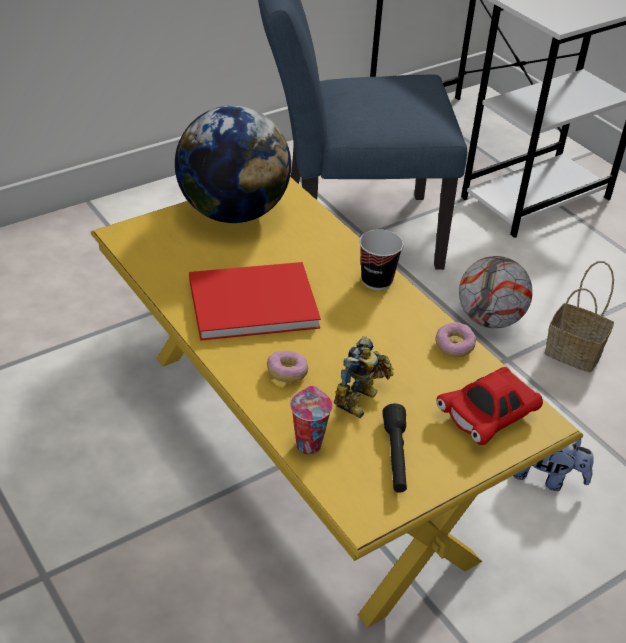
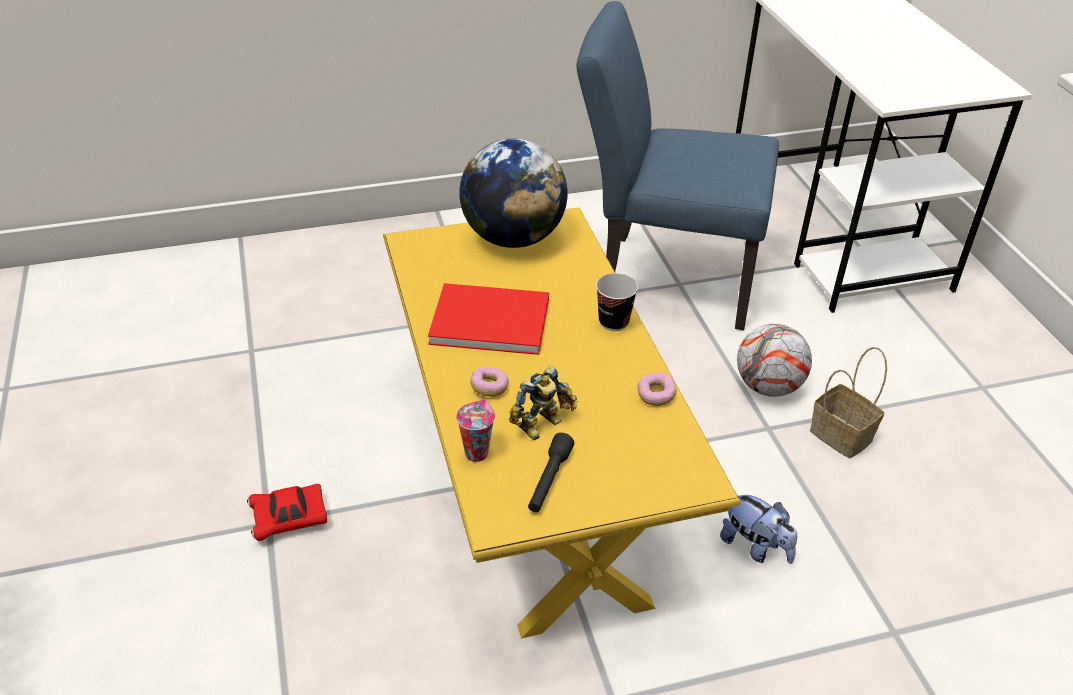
camera: 20 degrees right, 0 degrees up
red toy car [437,367,543,445] -> red toy car moved to [247,484,327,541]

